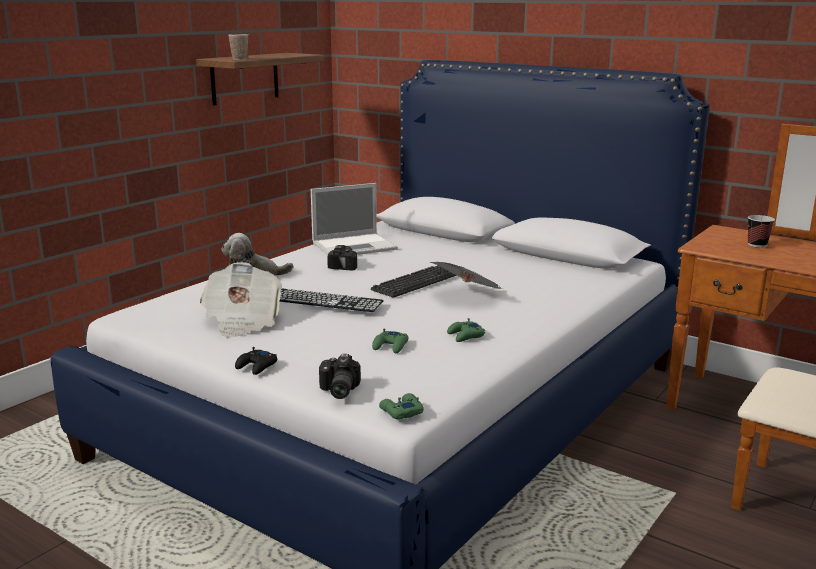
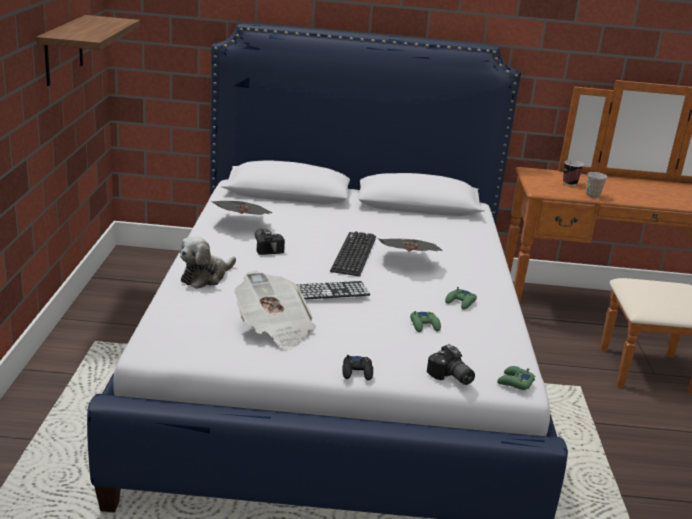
camera: 35 degrees left, 5 degrees up
cup [228,34,248,60] -> cup moved to [586,172,607,198]
laptop [311,183,398,255] -> newspaper [210,201,272,215]

